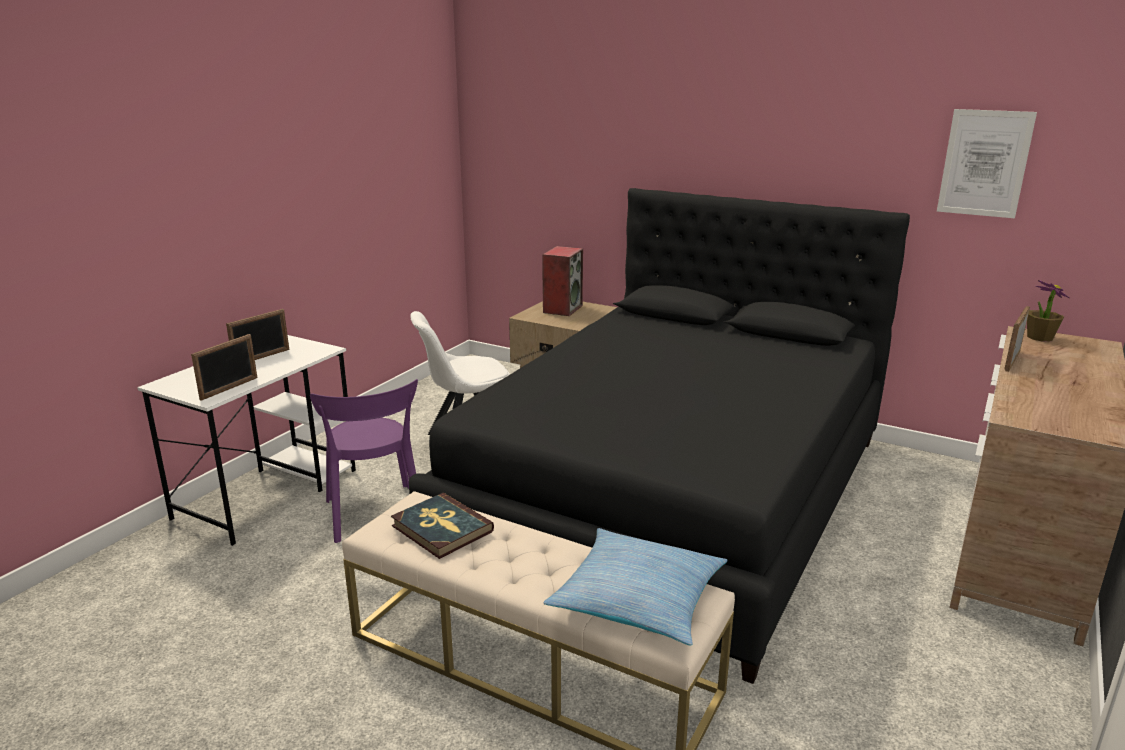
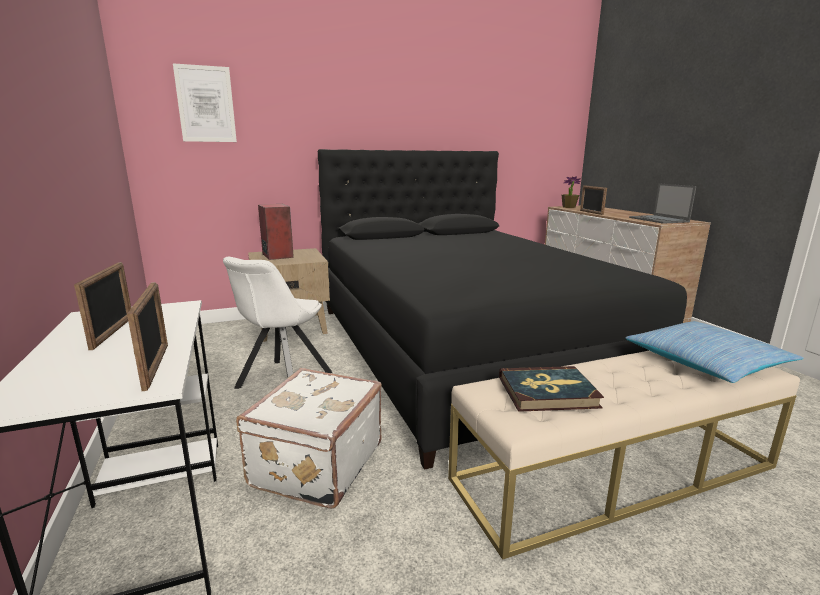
camera: 50 degrees left, 5 degrees down
purple chair [310,379,418,543] -> white suitcase [236,368,382,509]
picture [937,109,1037,218] -> picture moved to [173,63,237,142]
none -> laptop [629,183,696,224]

